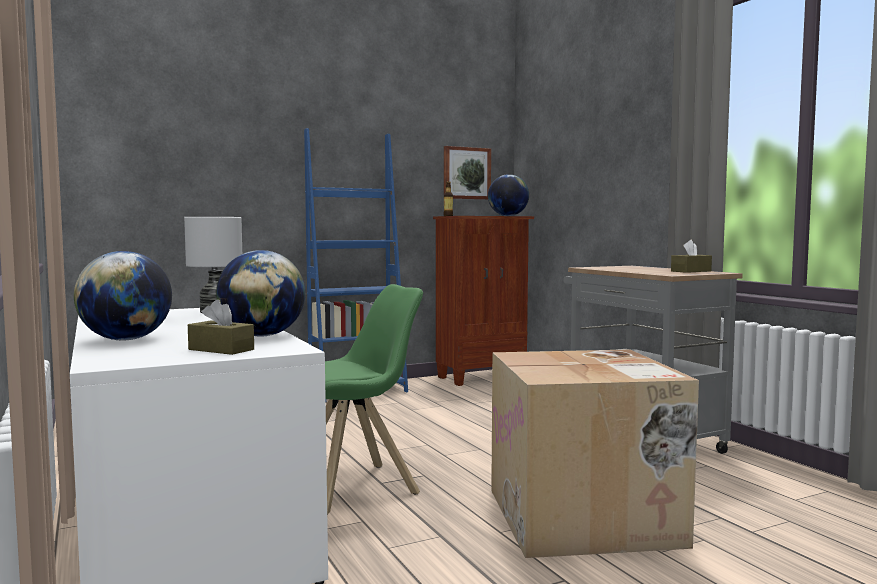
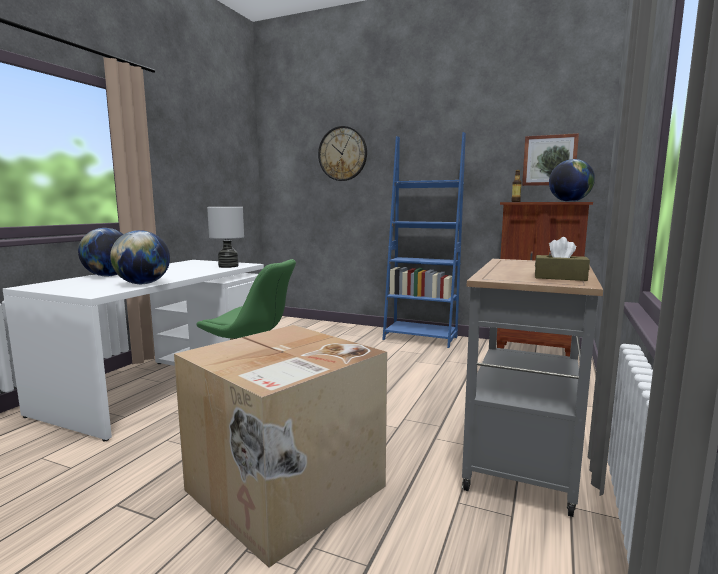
camera: 50 degrees right, 5 degrees up
brown tissue box [188,300,254,355] -> none
none -> wall clock [318,126,367,181]

